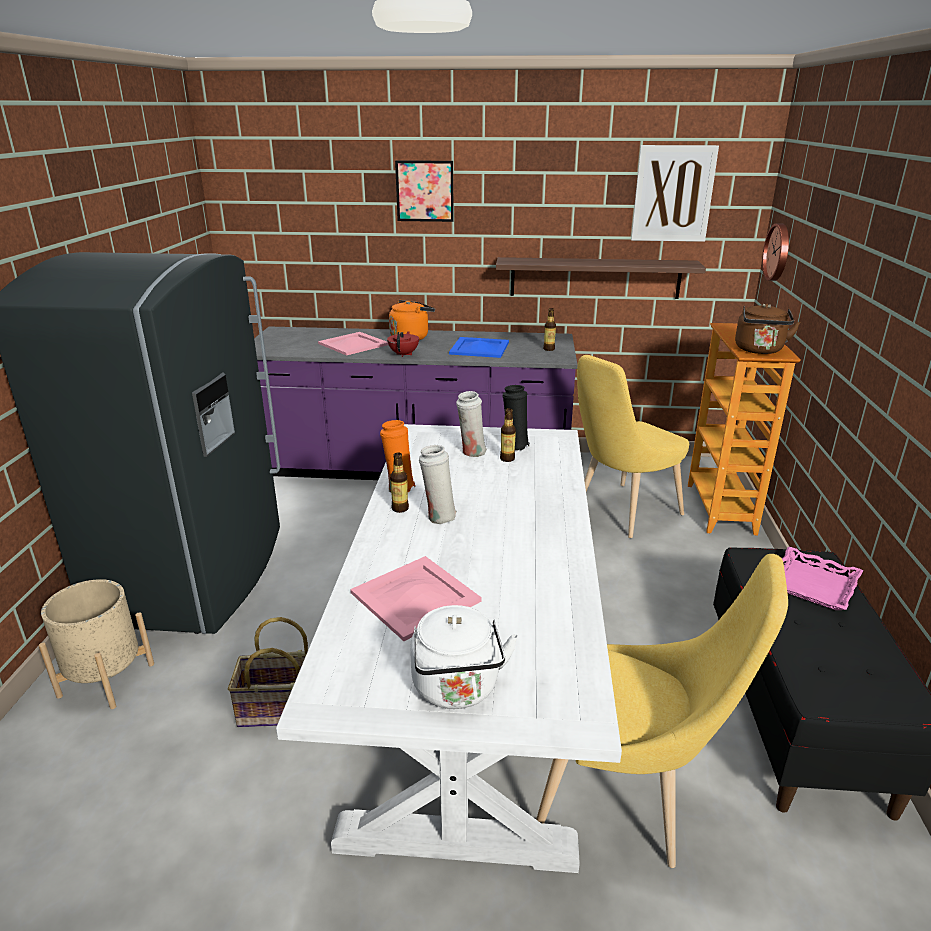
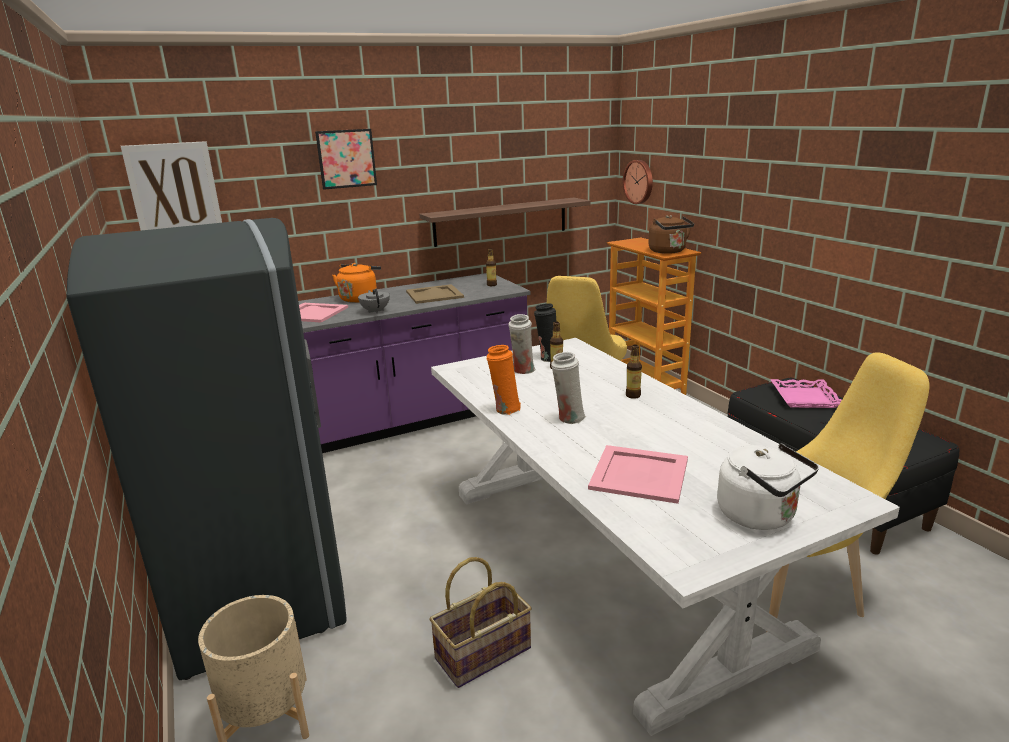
camera: 30 degrees left, 5 degrees down
red teapot [387,331,419,357] -> grey teapot [358,288,390,313]
bottle [390,452,409,513] -> bottle moved to [626,345,642,399]
blue tray [449,337,509,358] -> beige tray [406,284,464,304]
picture [631,145,719,242] -> picture moved to [121,141,222,230]

